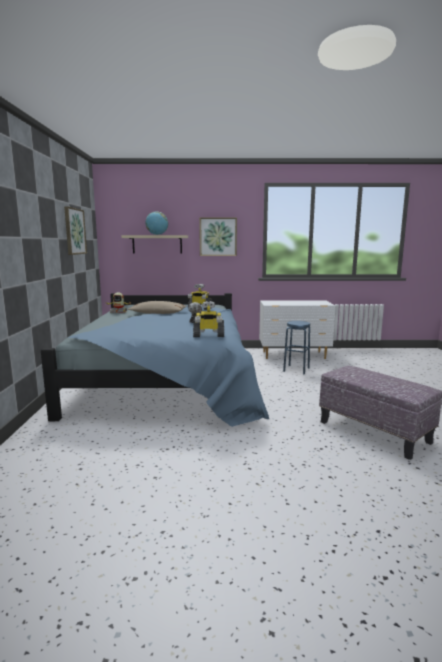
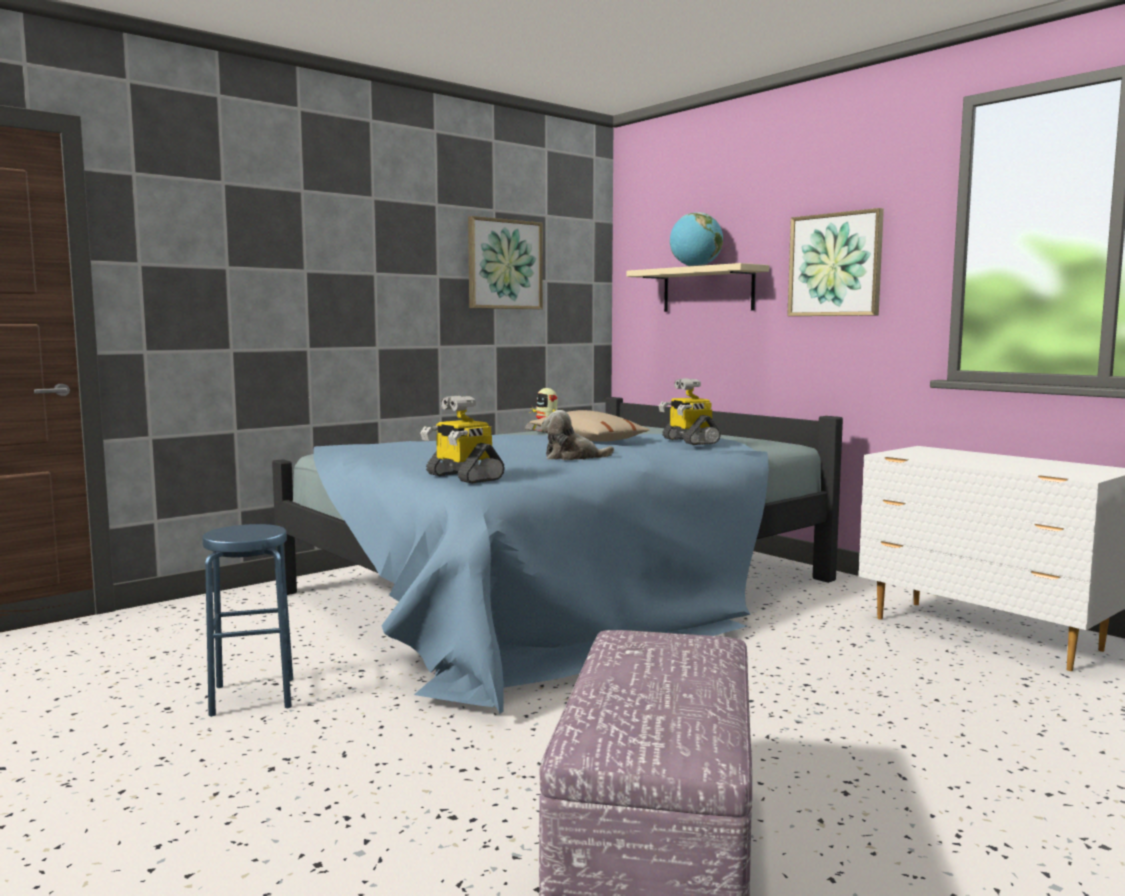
camera: 50 degrees right, 5 degrees down
blue stool [283,321,310,374] -> blue stool moved to [202,524,293,717]

